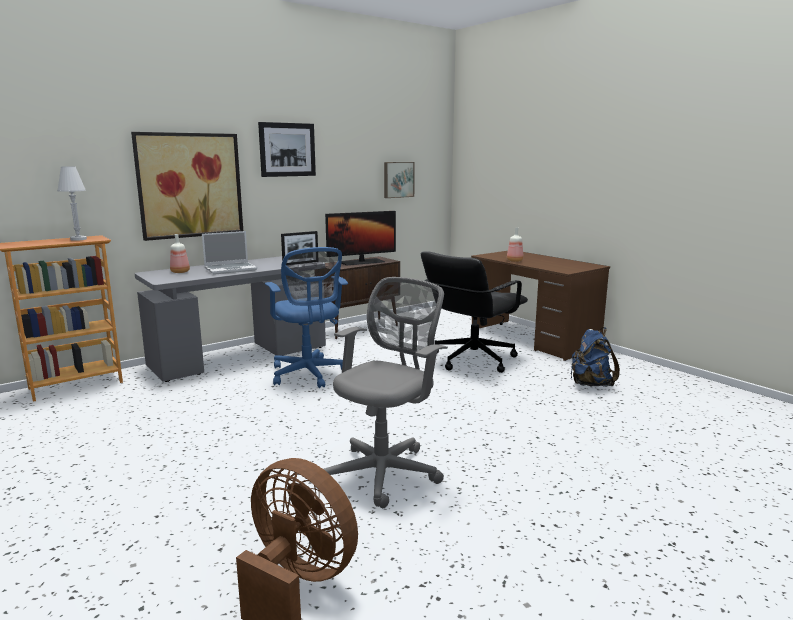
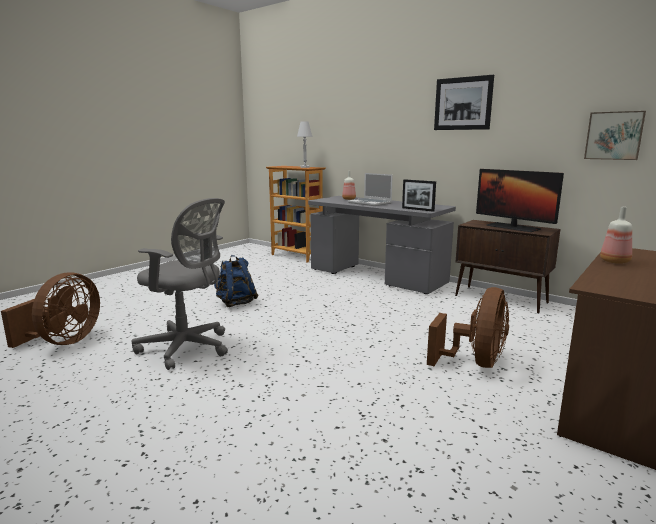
camera: 75 degrees right, 0 degrees up
picture [131,132,243,241] -> none
blue office chair [265,247,348,388] -> none
black office chair [421,251,528,373] -> brown fan [427,287,509,368]
blue backpack [571,327,620,387] -> blue backpack moved to [214,255,259,307]

